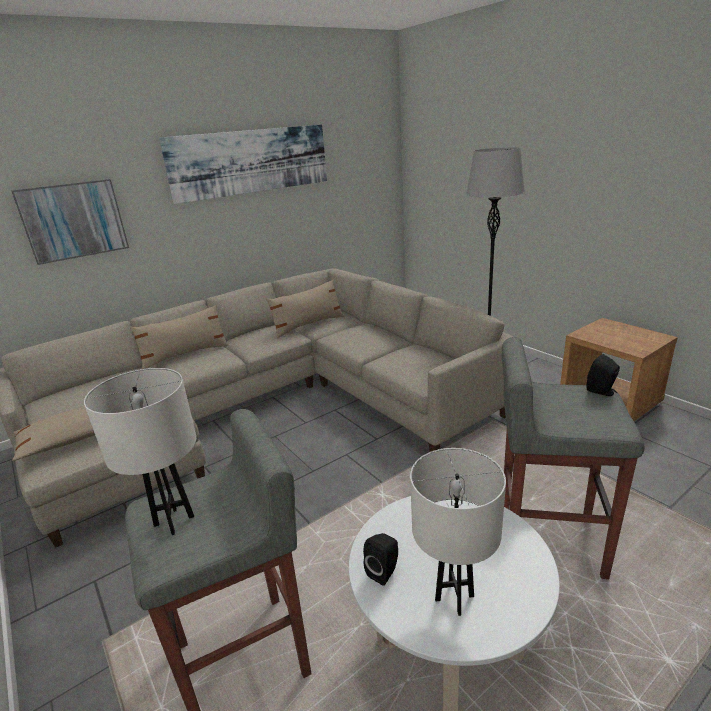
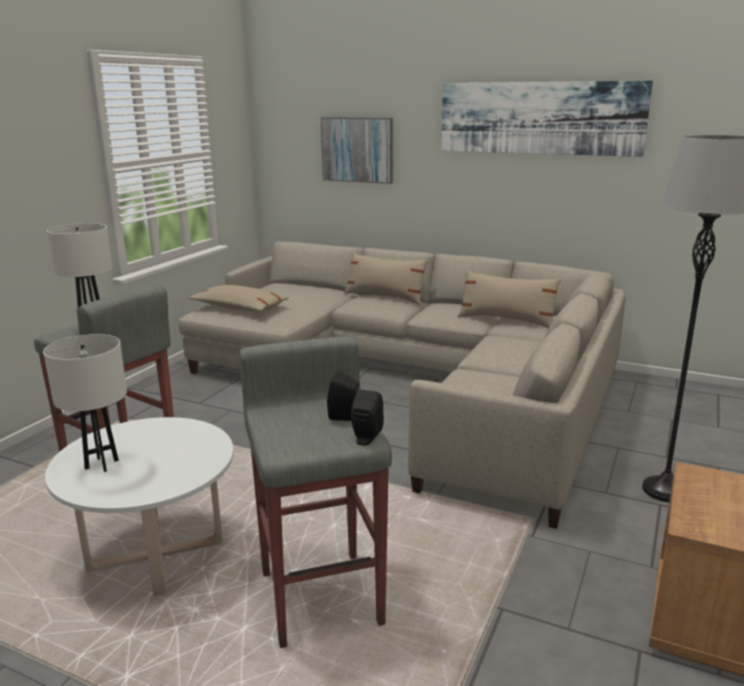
camera: 60 degrees right, 5 degrees down
black speaker [363,533,398,586] -> black speaker moved to [327,371,359,421]

